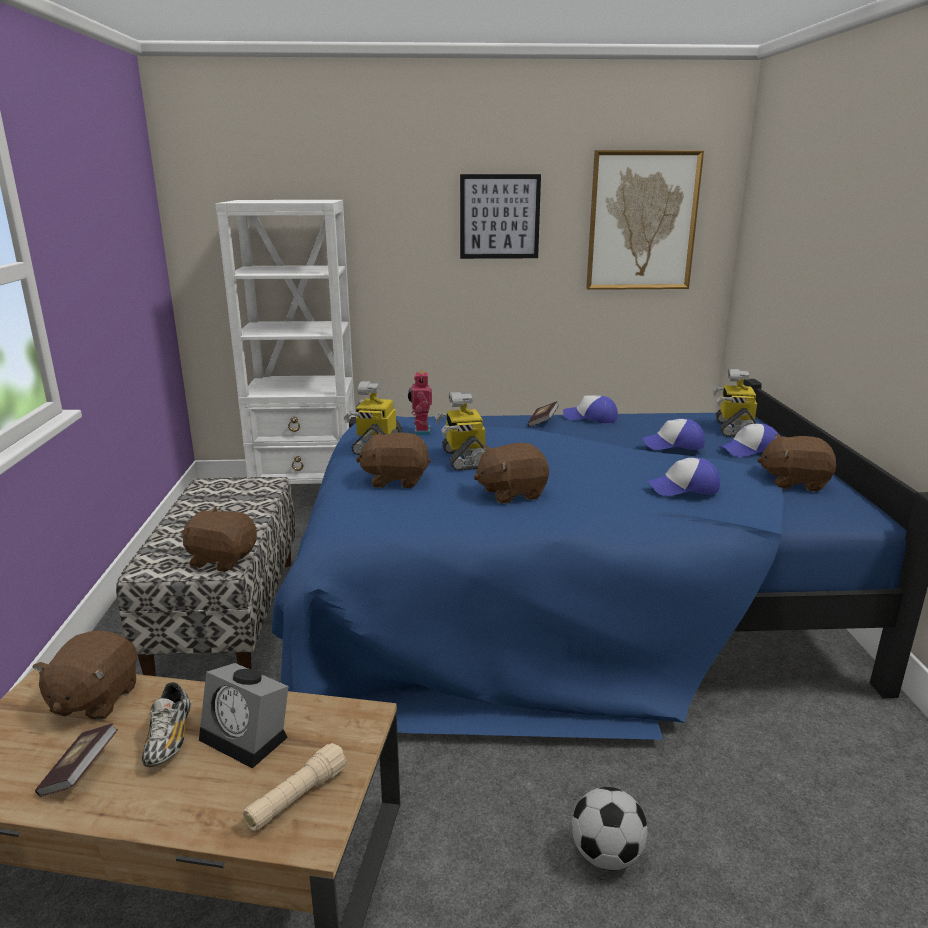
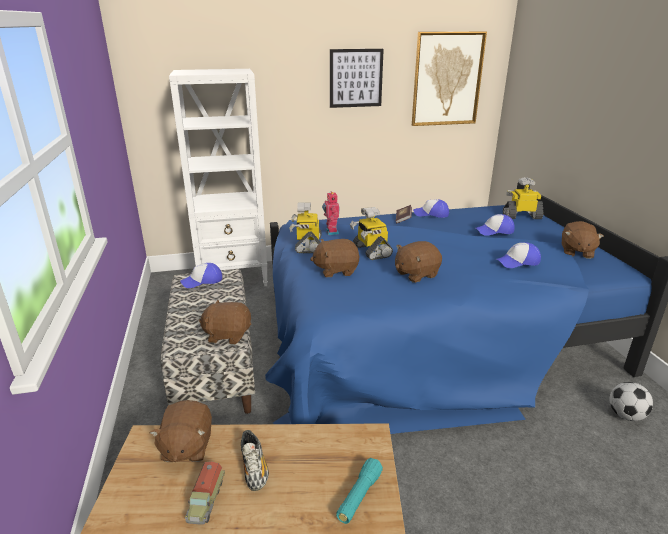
camera: 10 degrees left, 5 degrees up
book [35,723,118,797] -> toy truck [185,461,225,525]
alarm clock [199,663,289,768] -> none
beige flashlight [243,743,347,831] -> turquoise flashlight [336,458,383,524]
football [572,787,647,871] -> football moved to [609,382,653,421]
toy robot [713,369,757,437] -> toy robot turned 90 degrees clockwise [503,177,543,219]
cap [719,423,779,457] -> cap moved to [180,263,222,288]
brown plush toy [757,434,836,492] -> brown plush toy turned 75 degrees counterclockwise [562,221,604,259]

